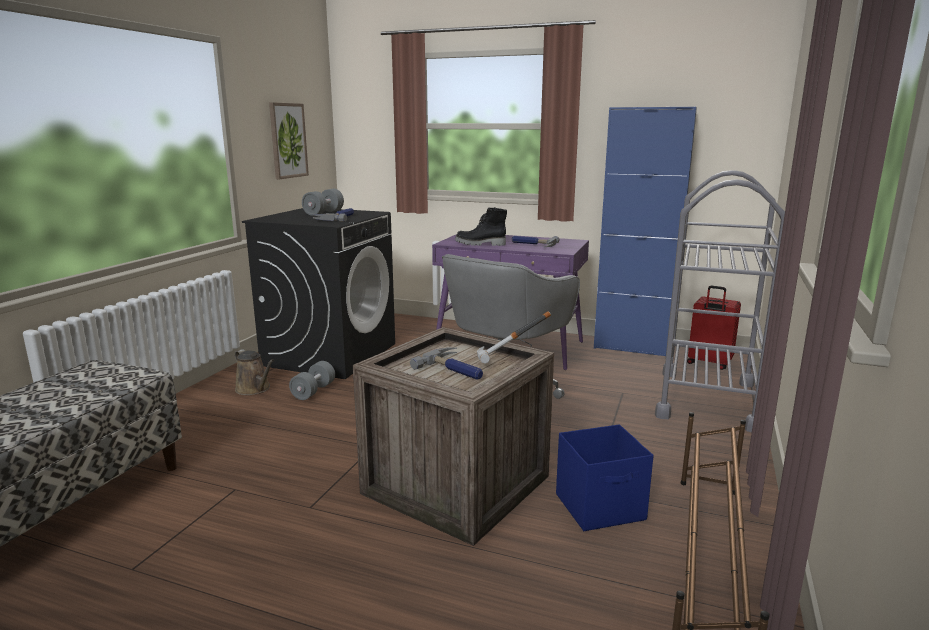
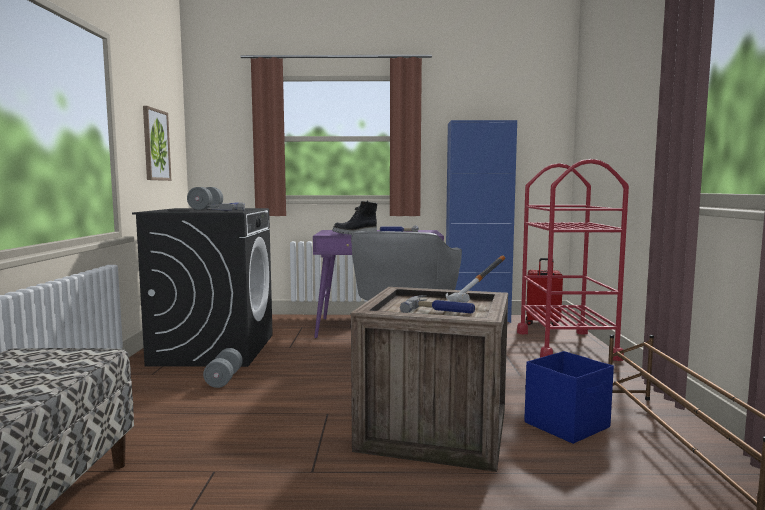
camera: 20 degrees left, 10 degrees down
brown watering can [235,349,274,395] -> none
grey cart [655,170,785,433] -> red cart [517,159,629,361]

